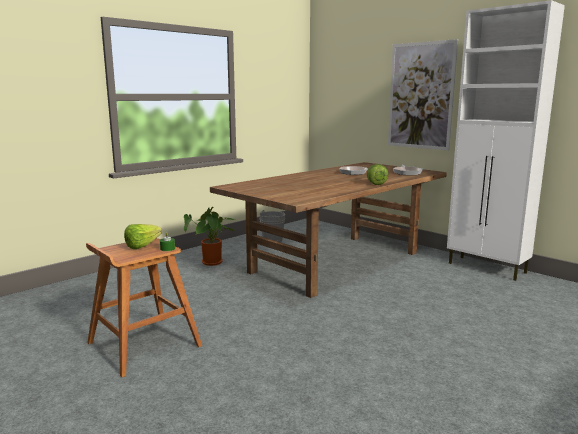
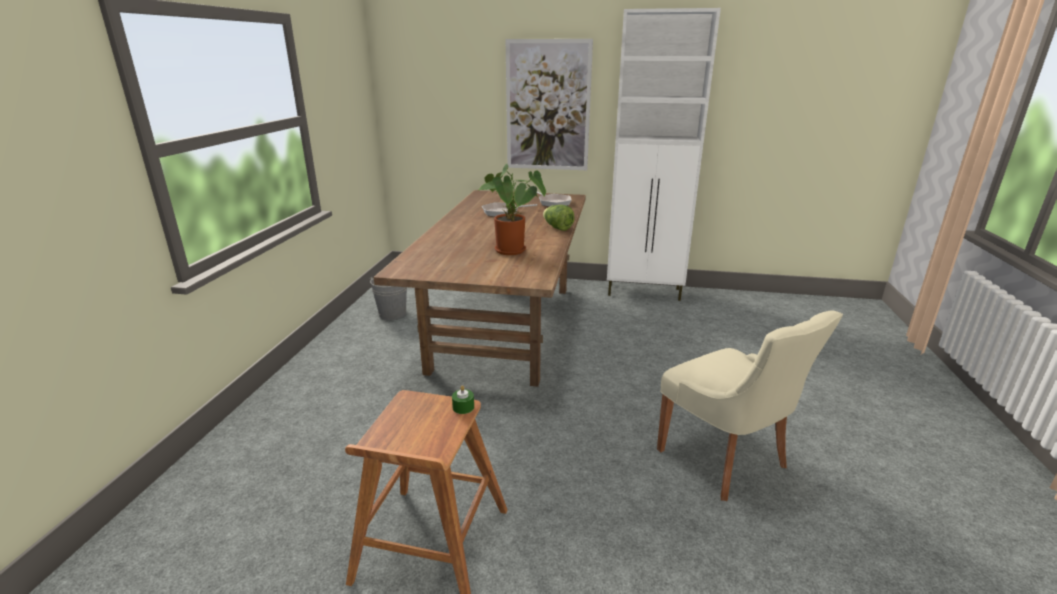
camera: 35 degrees left, 10 degrees up
lettuce [124,224,162,249] -> none
potted plant [184,207,235,266] -> potted plant moved to [479,164,546,255]
none -> beige chair [657,311,843,501]

